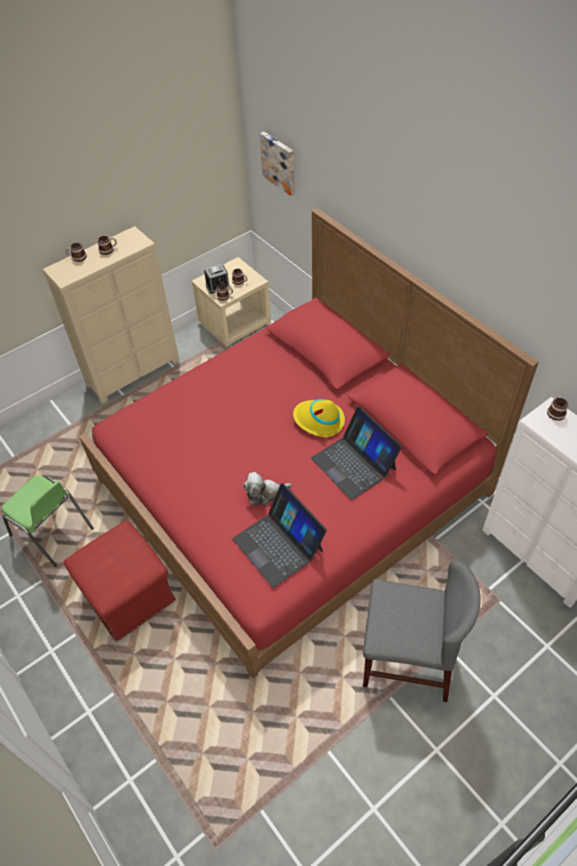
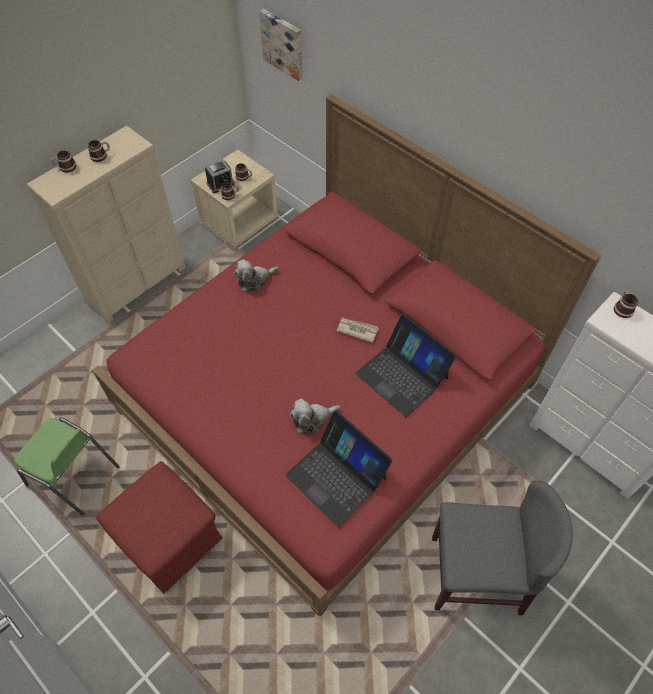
camera: 10 degrees left, 5 degrees up
yellow hat [293,399,345,437] -> newspaper [337,318,379,343]
none -> plush toy [234,259,279,292]

